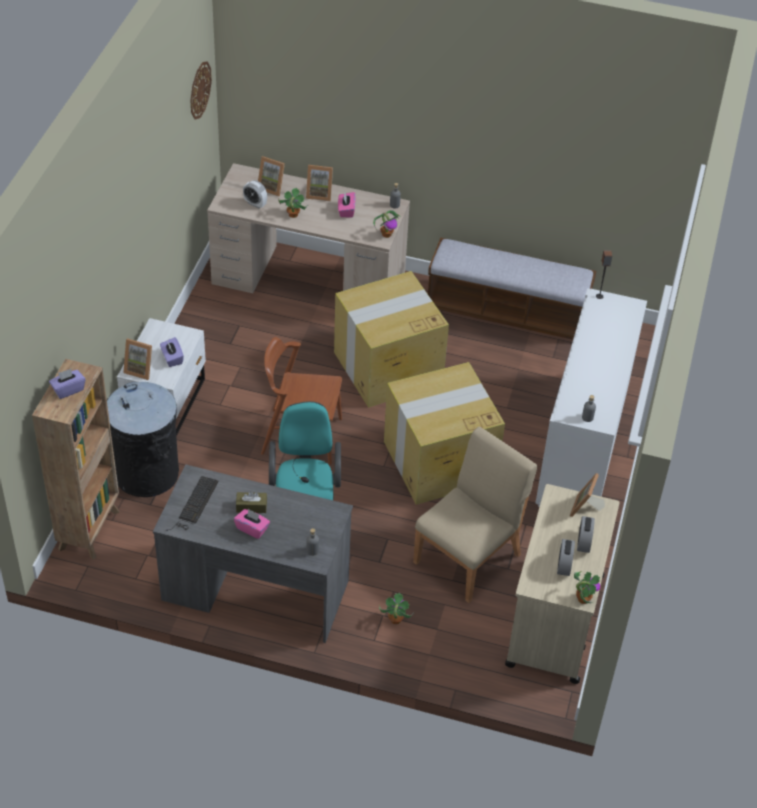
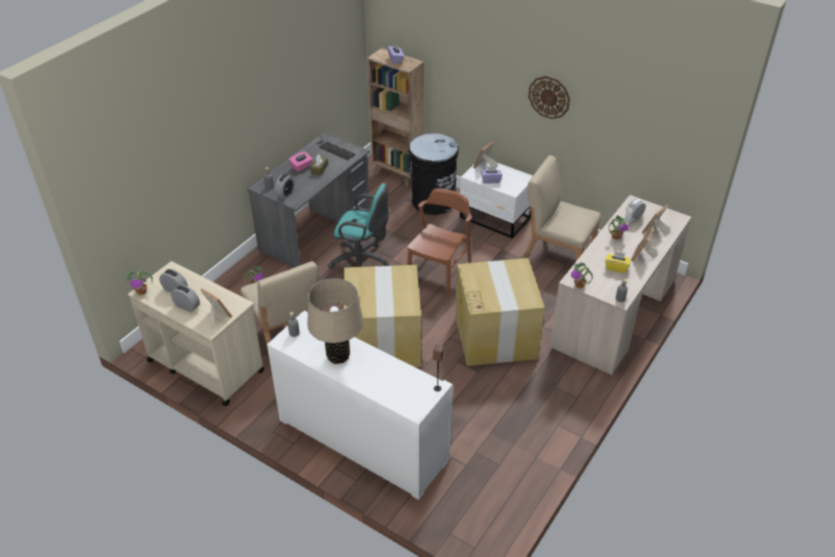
camera: 110 degrees right, 5 degrees down
wall clock [190,61,212,119] -> wall clock moved to [528,76,570,119]
pink tissue box [338,192,355,218] -> yellow tissue box [605,251,631,273]
bench [428,237,596,340] -> none
none -> alarm clock [275,174,295,200]
none -> beige table lamp [307,278,363,364]
none -> beige chair [523,155,601,262]

